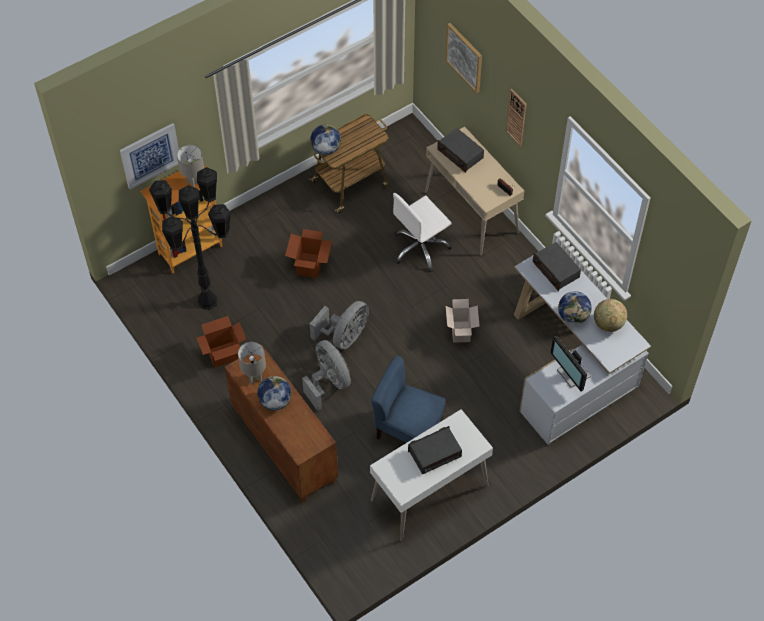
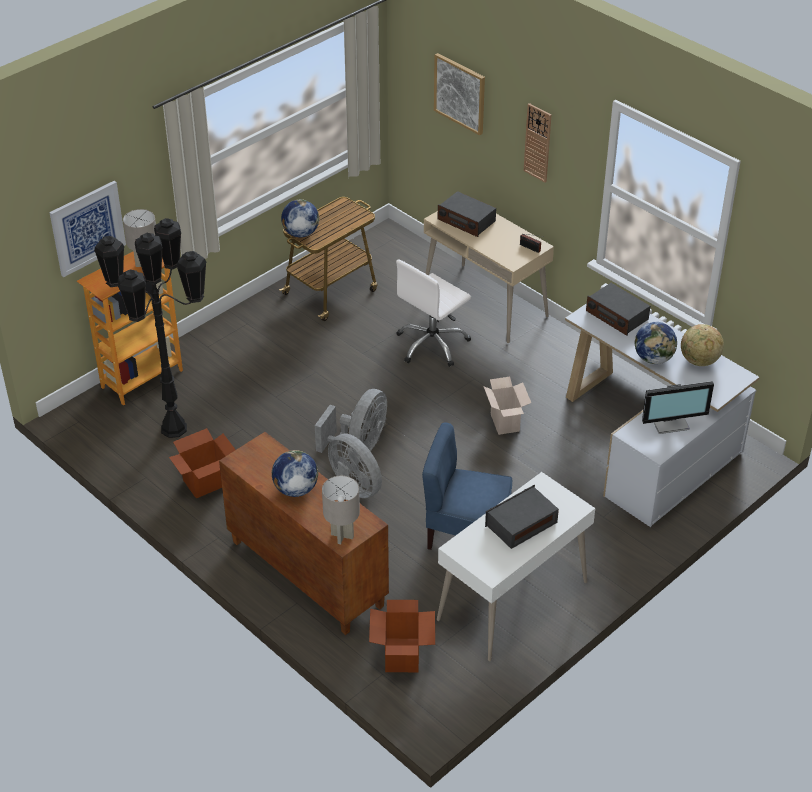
camera: 10 degrees left, 15 degrees down
grey table lamp [238,342,266,384] -> grey table lamp moved to [322,476,360,544]
cardboard box [285,229,332,278] -> cardboard box moved to [369,600,435,672]
monitor [550,335,591,391] -> monitor turned 60 degrees counterclockwise [642,381,714,434]

